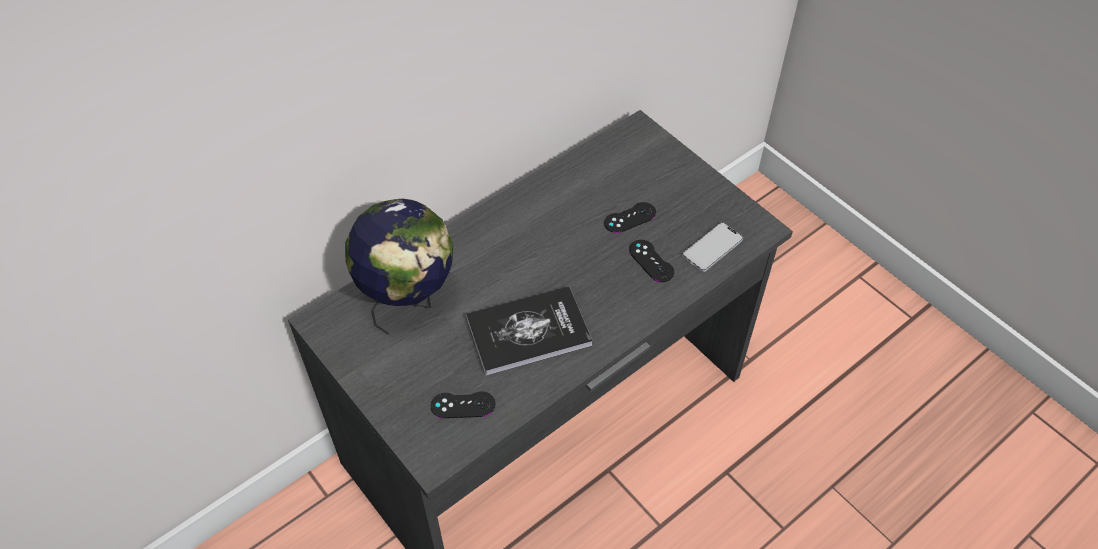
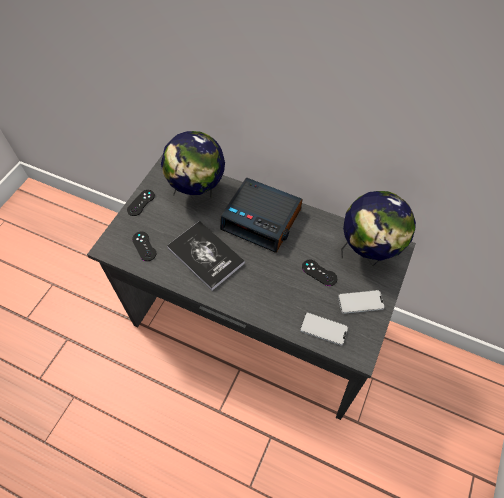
camera: 65 degrees right, 5 degrees up
black game controller [629,240,674,282] -> black game controller moved to [127,190,155,216]
none -> alarm clock [220,177,303,253]
none -> phone [338,290,385,314]
none -> globe [341,191,416,266]

